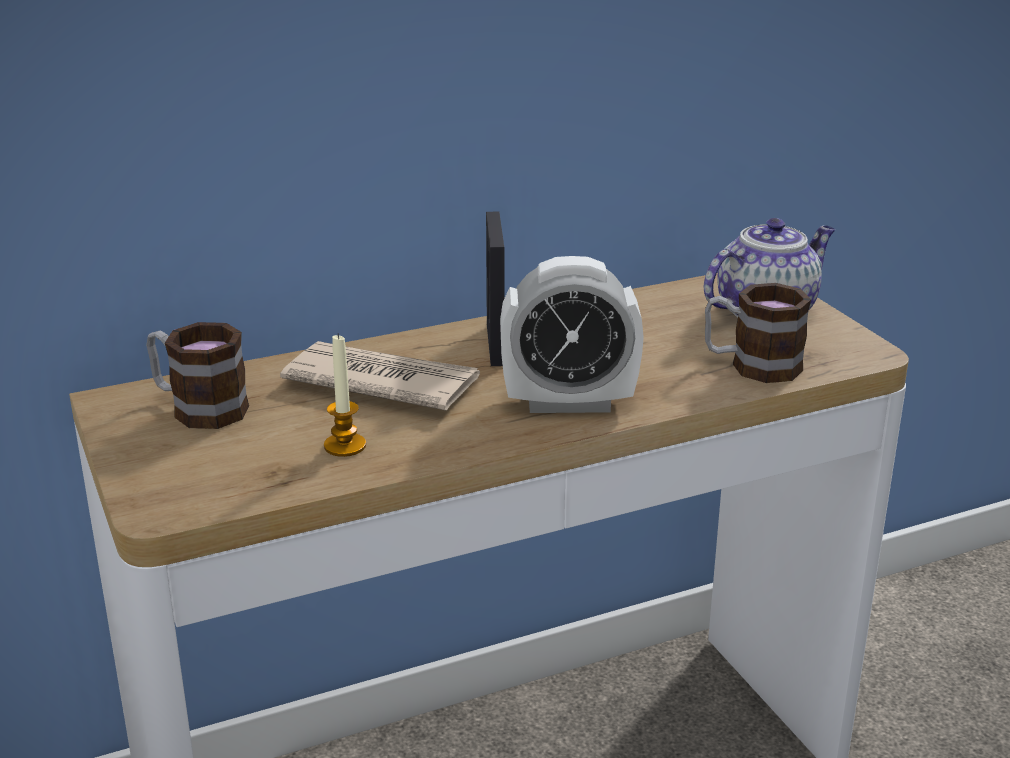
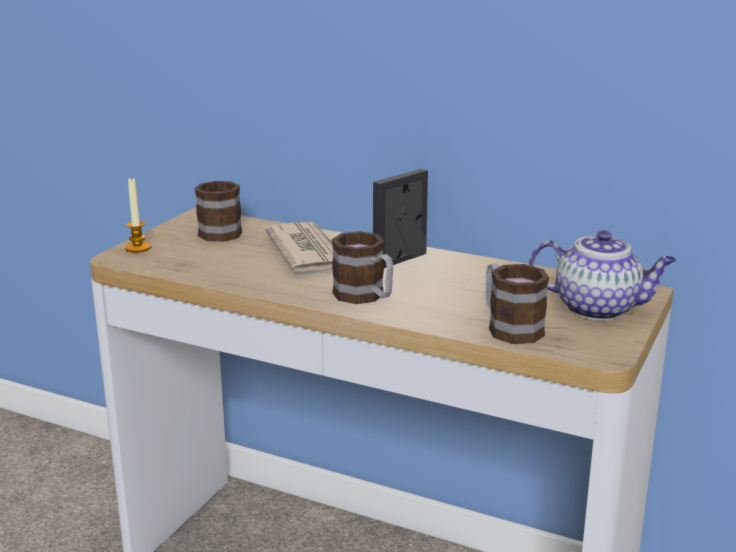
camera: 50 degrees right, 5 degrees down
candle [324,333,366,457] -> candle moved to [125,177,151,253]
alarm clock [500,256,644,413] -> mug [332,231,394,304]

